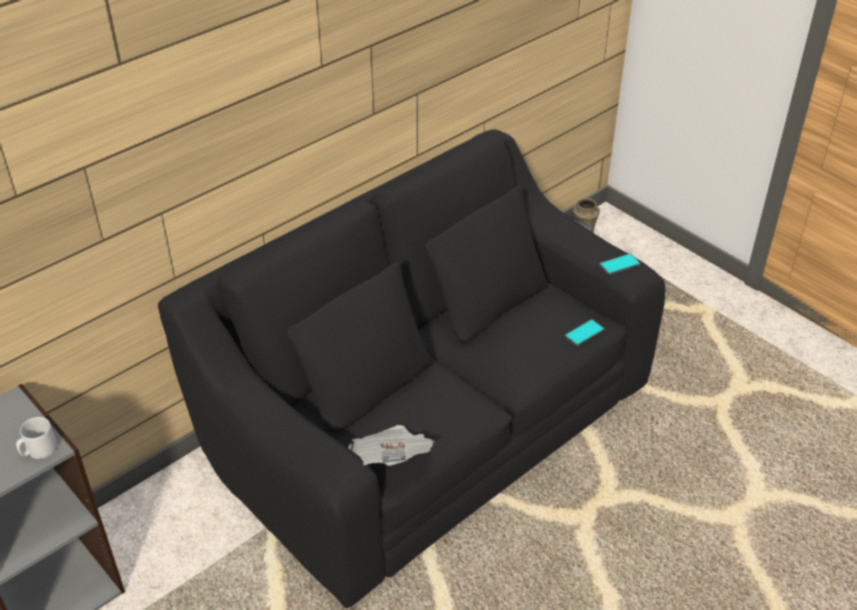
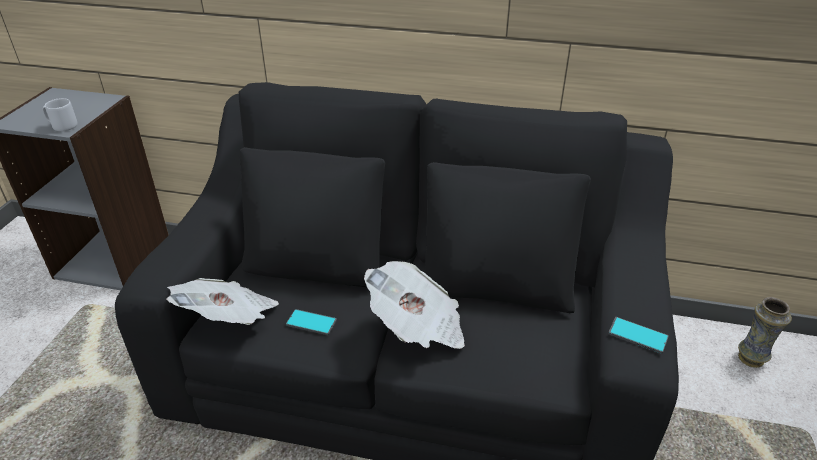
camera: 55 degrees right, 5 degrees down
phone [565,319,605,346] -> phone moved to [286,309,337,335]
none -> newspaper [364,261,465,349]

